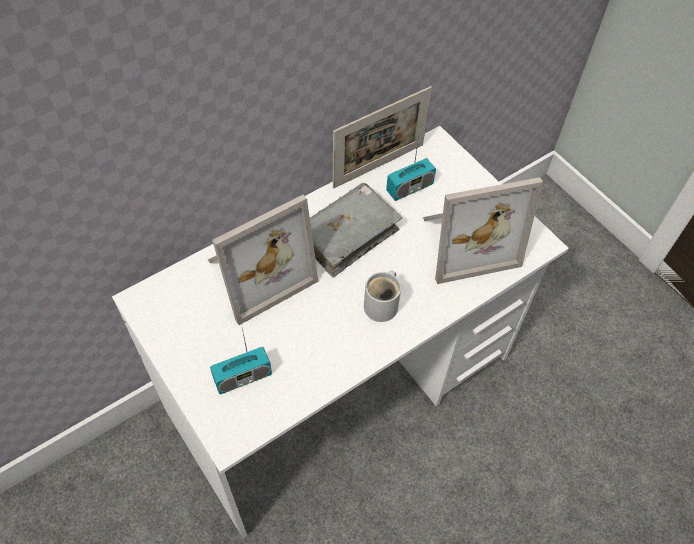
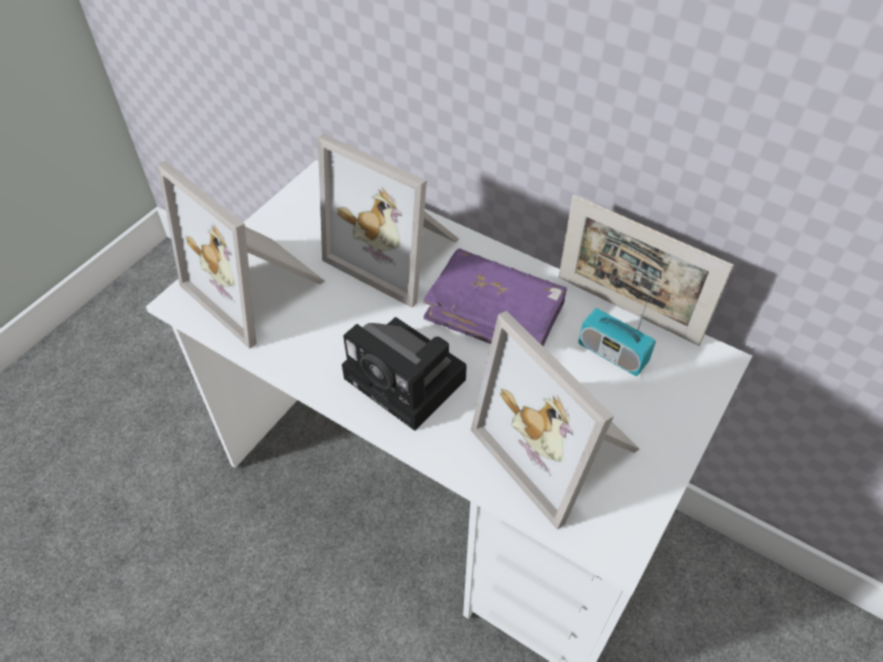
camera: 70 degrees right, 5 degrees down
radio [210,324,272,394] -> picture frame [157,161,325,349]
grey book [310,183,402,278] -> purple book [423,248,567,346]
white mug [364,270,401,322] -> camera [342,317,467,431]

